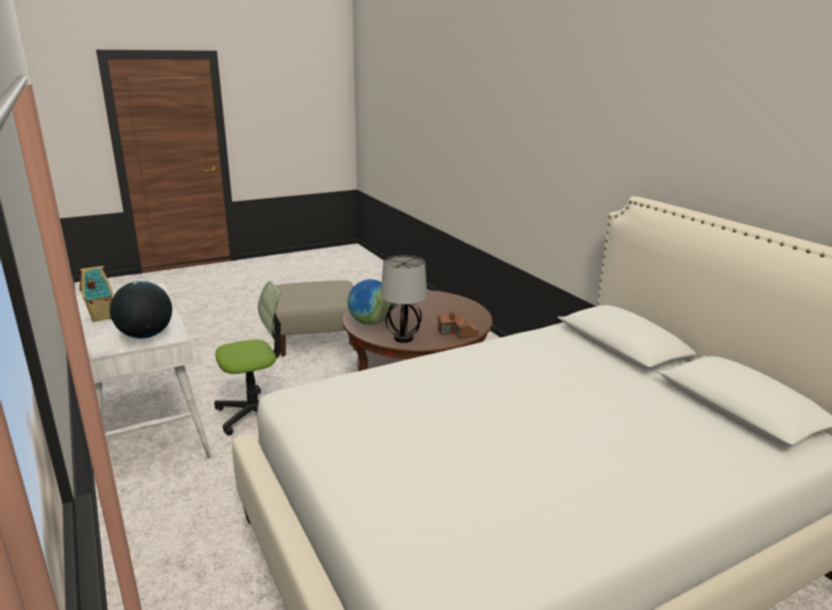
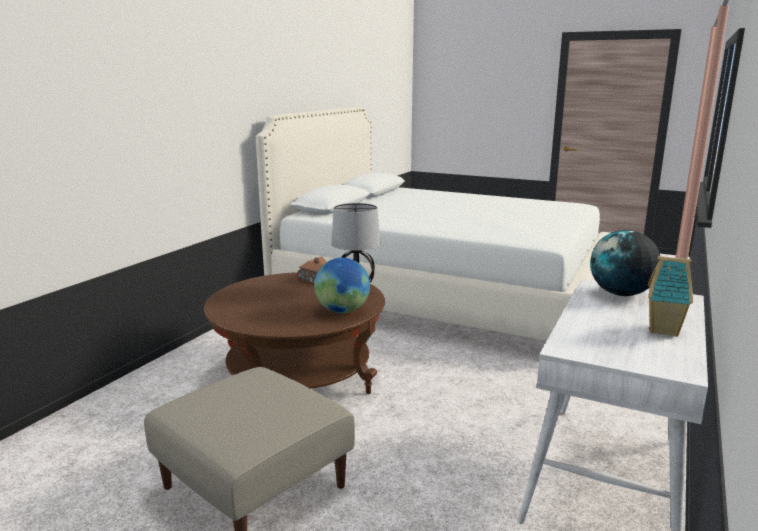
camera: 125 degrees left, 5 degrees down
office chair [214,281,281,435] -> none

